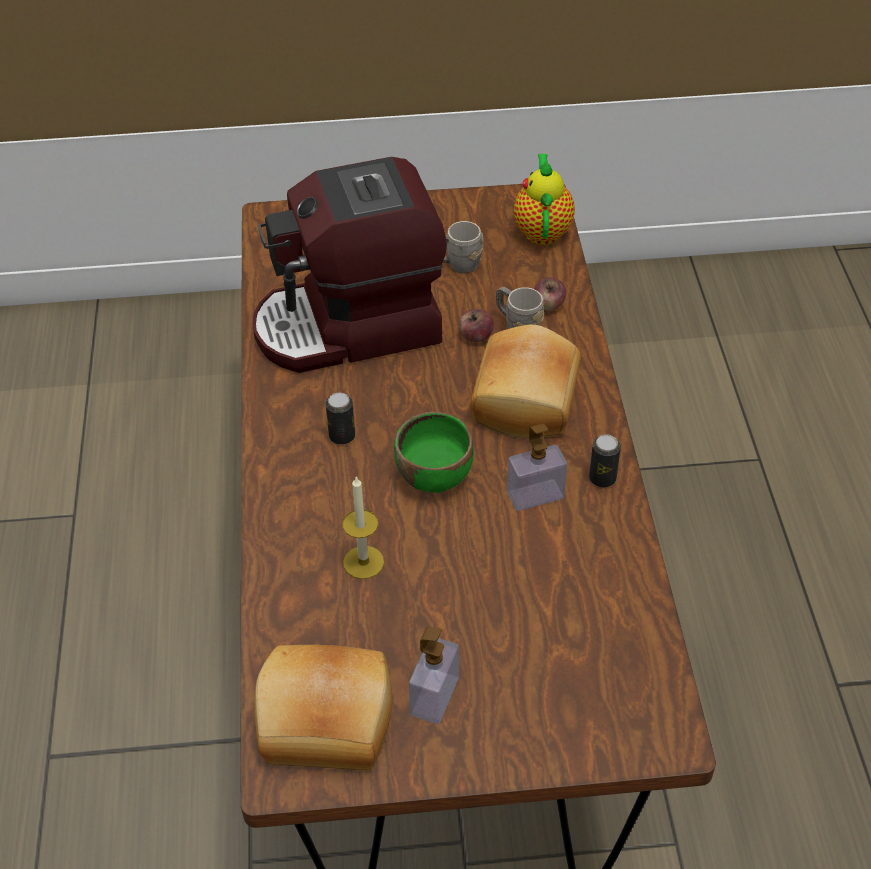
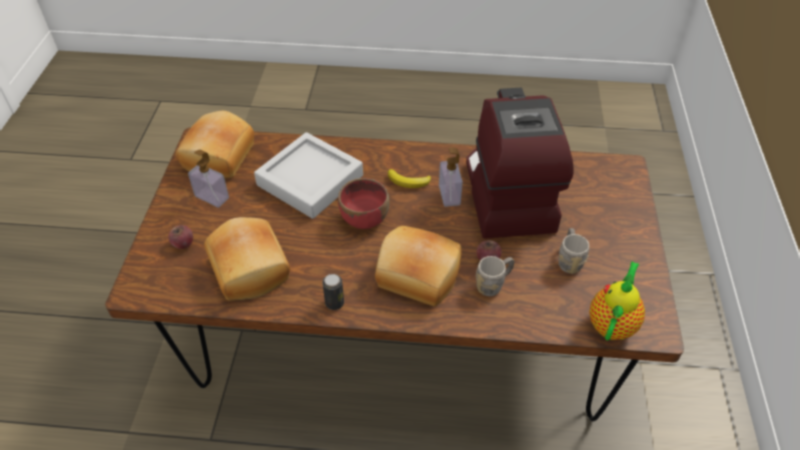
camera: 100 degrees right, 0 degrees up
can [325,393,355,445] -> banana [388,169,431,188]
candle [342,476,384,579] -> grey tray [254,132,363,219]
green bowl [394,412,474,493] -> red bowl [338,178,389,229]
soap dispenser [507,423,567,511] -> soap dispenser moved to [439,147,463,207]
teapot [513,154,575,245] -> teapot turned 75 degrees counterclockwise [589,261,645,341]
apple [534,277,566,311] -> apple moved to [168,225,193,249]
none -> bread [204,217,290,301]

